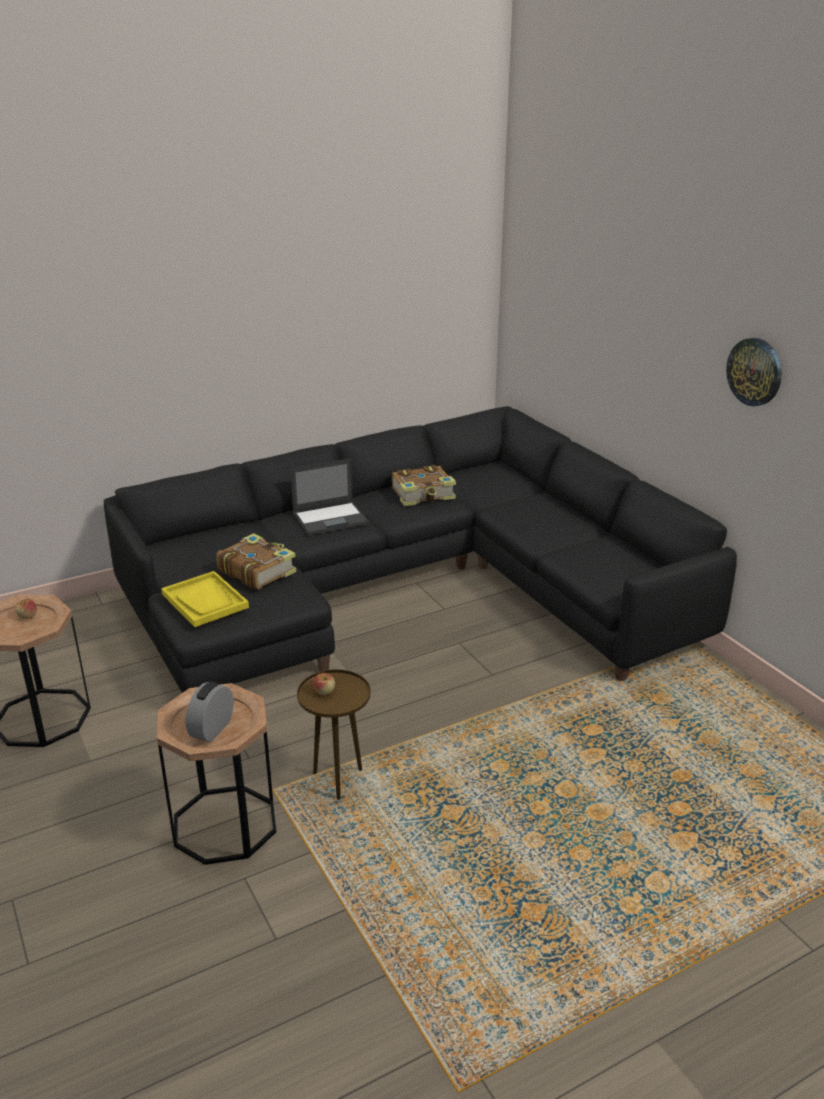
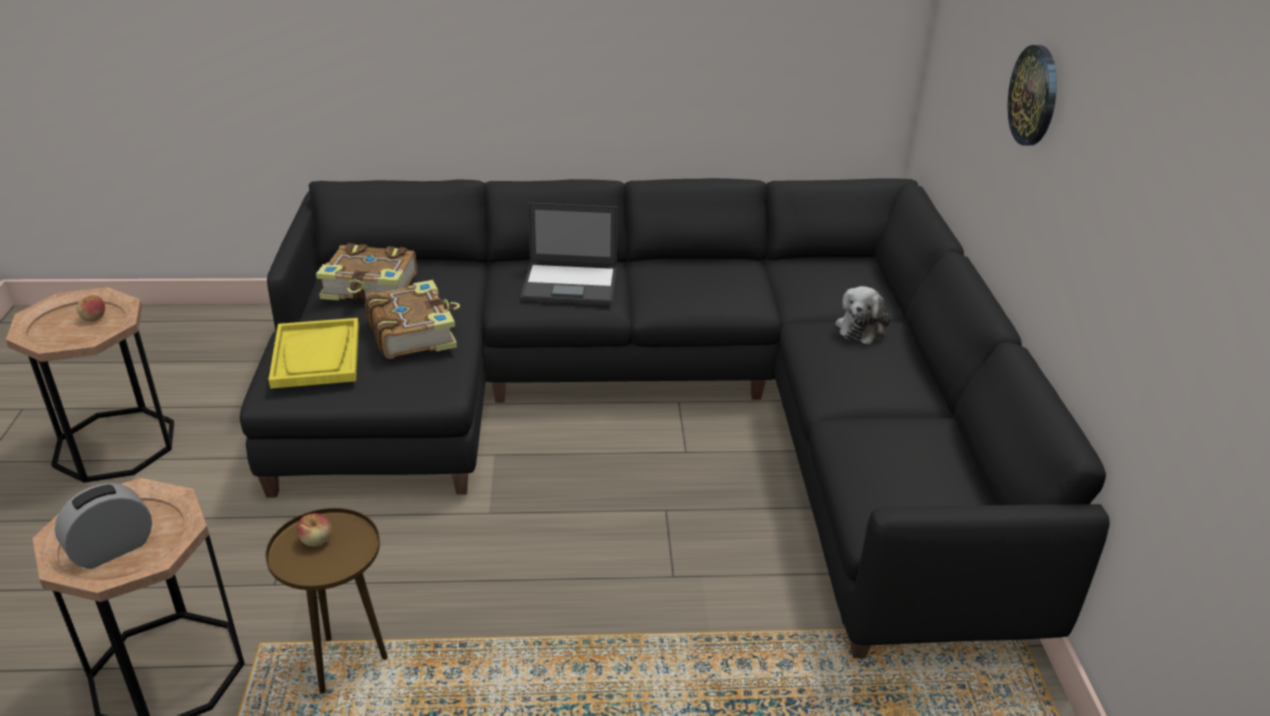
camera: 25 degrees right, 5 degrees up
book [392,465,456,506] -> book moved to [316,243,417,300]
wall clock [726,338,782,406] -> wall clock moved to [1008,45,1057,145]
none -> plush toy [835,286,891,344]

